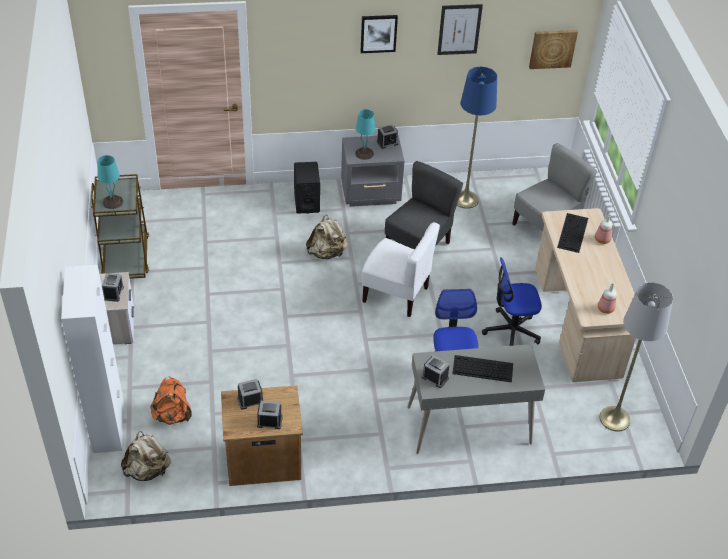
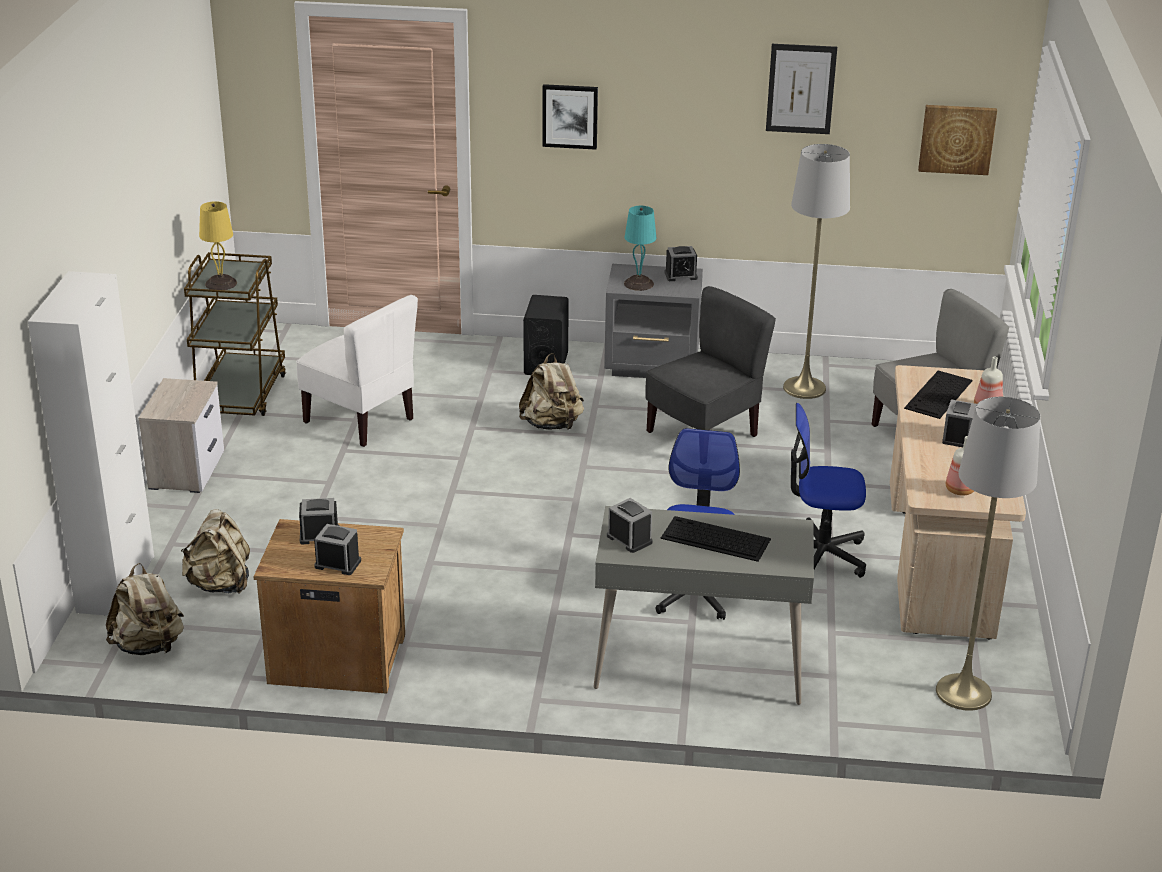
camera: 15 degrees right, 15 degrees down
turquoise table lamp [97,155,123,209] -> yellow table lamp [199,201,237,290]
alarm clock [102,273,124,302] -> alarm clock moved to [942,400,977,447]
orange backpack [150,376,192,425] -> beige backpack [181,509,250,594]
picture [361,15,398,53] -> picture moved to [542,84,598,150]
white chair [362,222,440,317] -> white chair moved to [296,295,418,447]
blue floor lamp [457,67,497,209] -> grey floor lamp [783,144,850,399]

